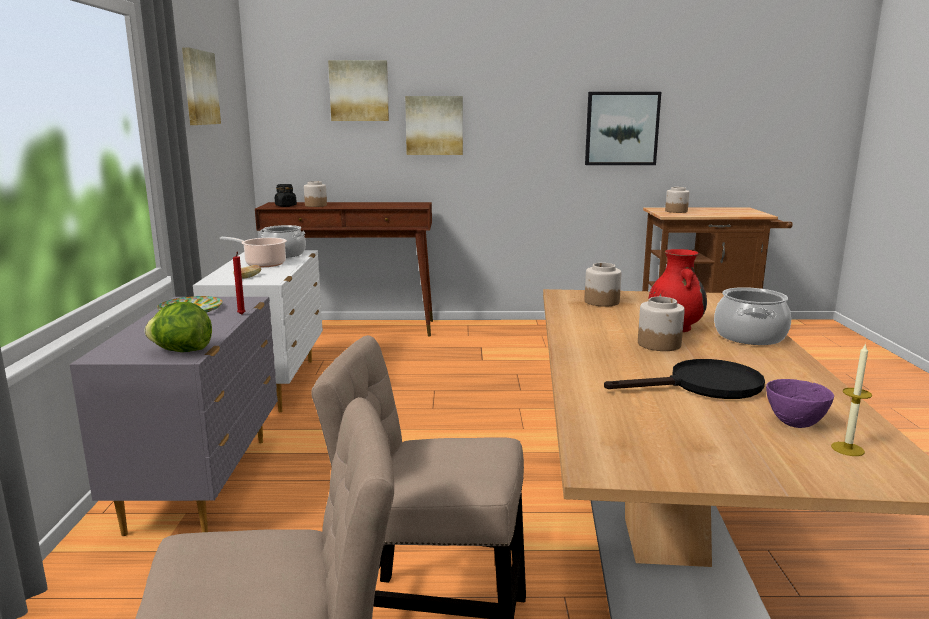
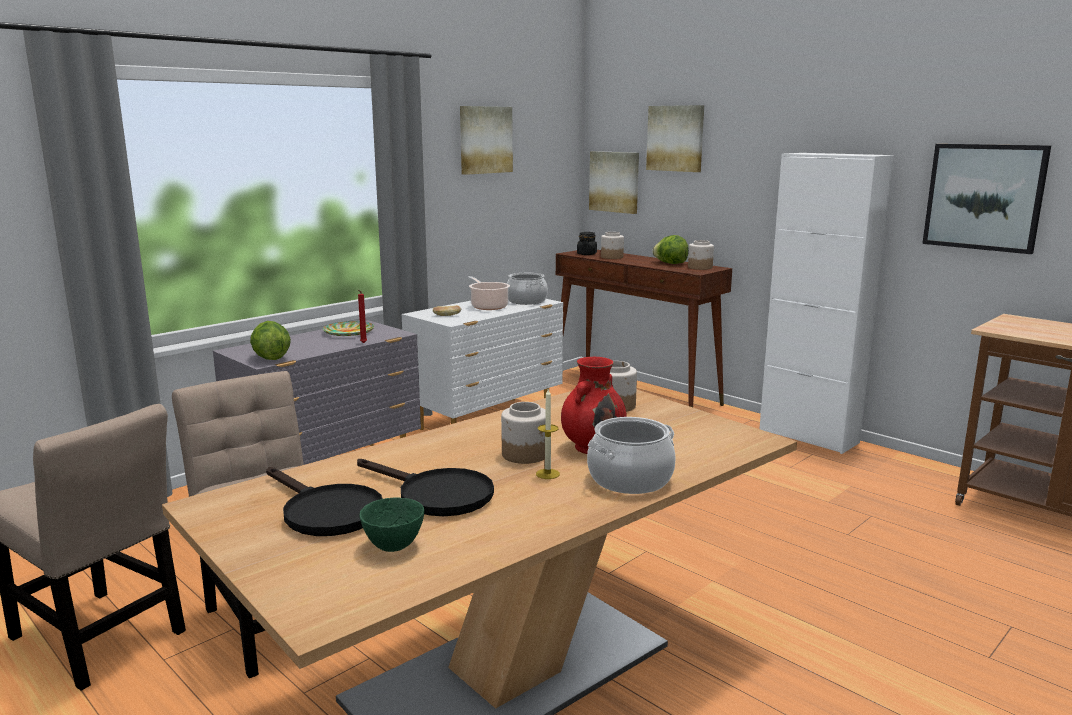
camera: 45 degrees right, 0 degrees up
picture [405,96,463,155] -> picture moved to [589,151,639,214]
jar [665,187,689,213] -> jar moved to [688,240,714,270]
purple bowl [766,379,834,428] -> green bowl [359,498,425,552]
candle [831,343,872,456] -> candle moved to [536,389,560,479]
none -> black frying pan [266,467,383,536]
none -> lettuce [652,235,689,264]
none -> white cabinet [760,153,894,454]

